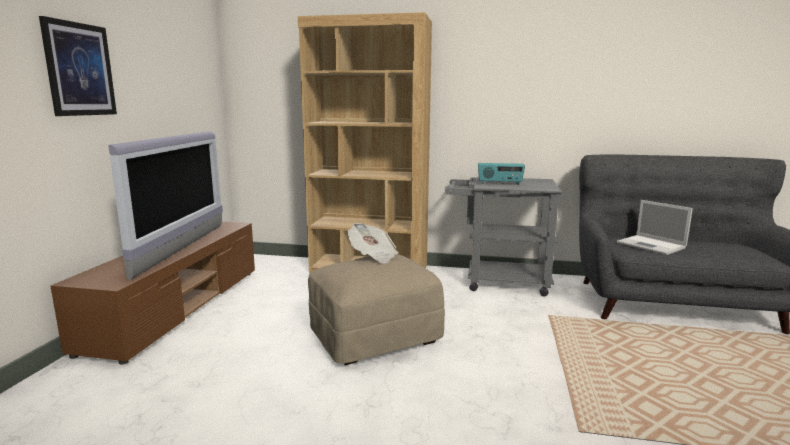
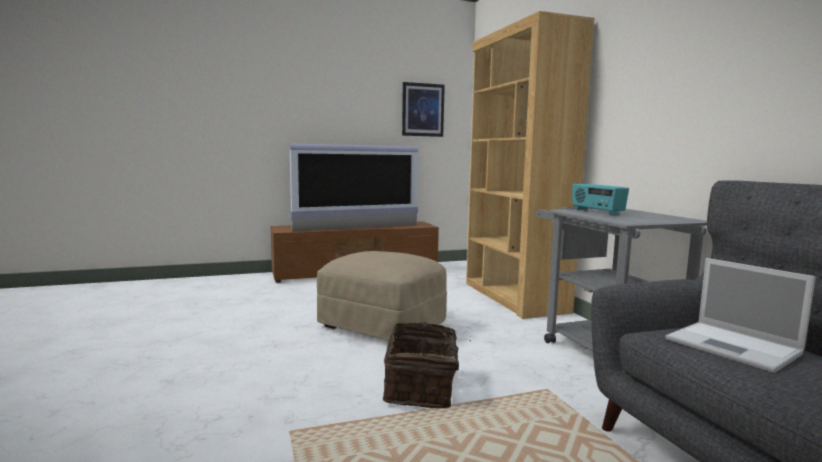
camera: 60 degrees right, 5 degrees down
picture [39,16,117,116] -> picture moved to [402,82,445,137]
newspaper [347,223,399,264] -> none
laptop [617,200,693,255] -> laptop turned 60 degrees counterclockwise [665,258,816,373]
none -> basket [383,322,471,408]

